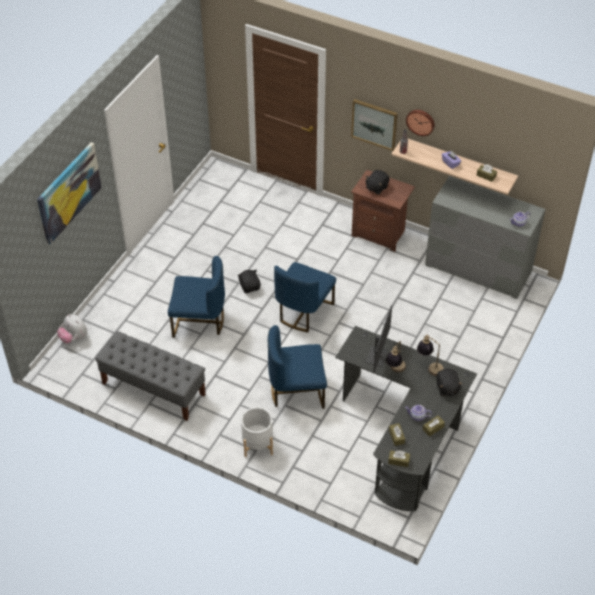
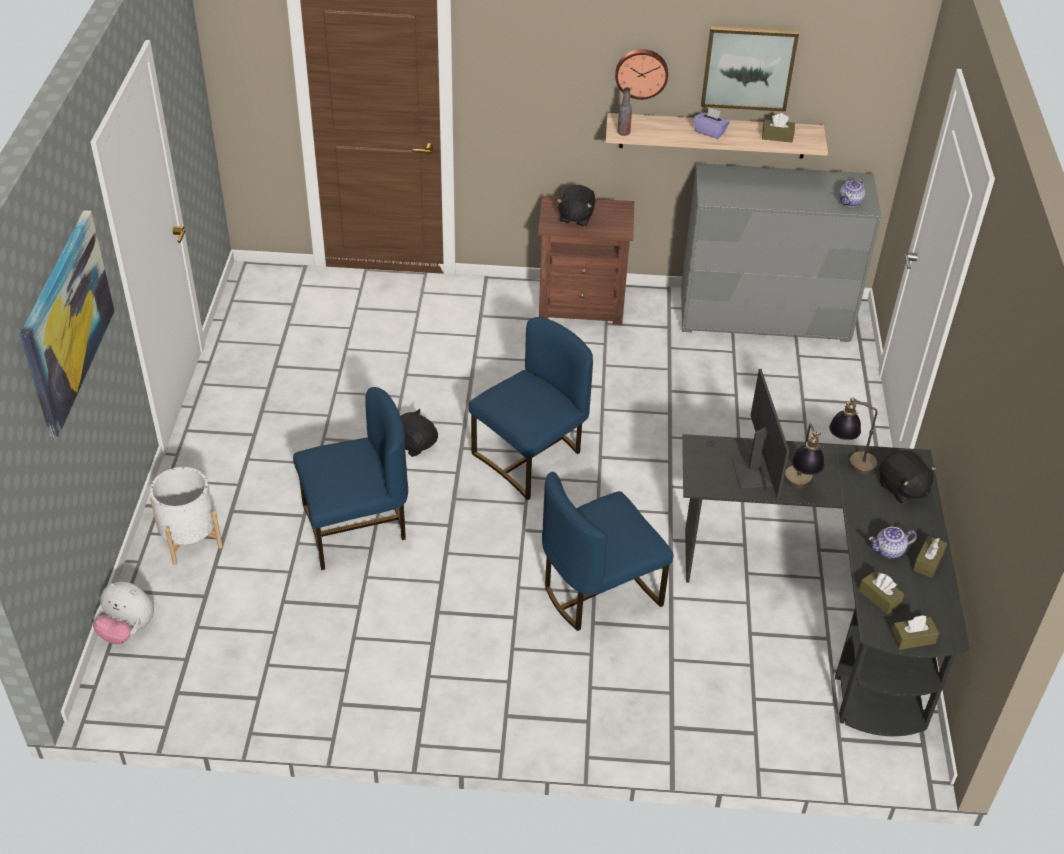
camera: 25 degrees left, 5 degrees down
grey bench [95,331,206,421] -> none
white planter [241,407,273,457] -> white planter moved to [150,467,223,565]
blue chair [274,262,336,332] -> blue chair turned 135 degrees counterclockwise [469,317,593,500]
picture [351,99,398,151] -> picture moved to [701,26,799,112]

